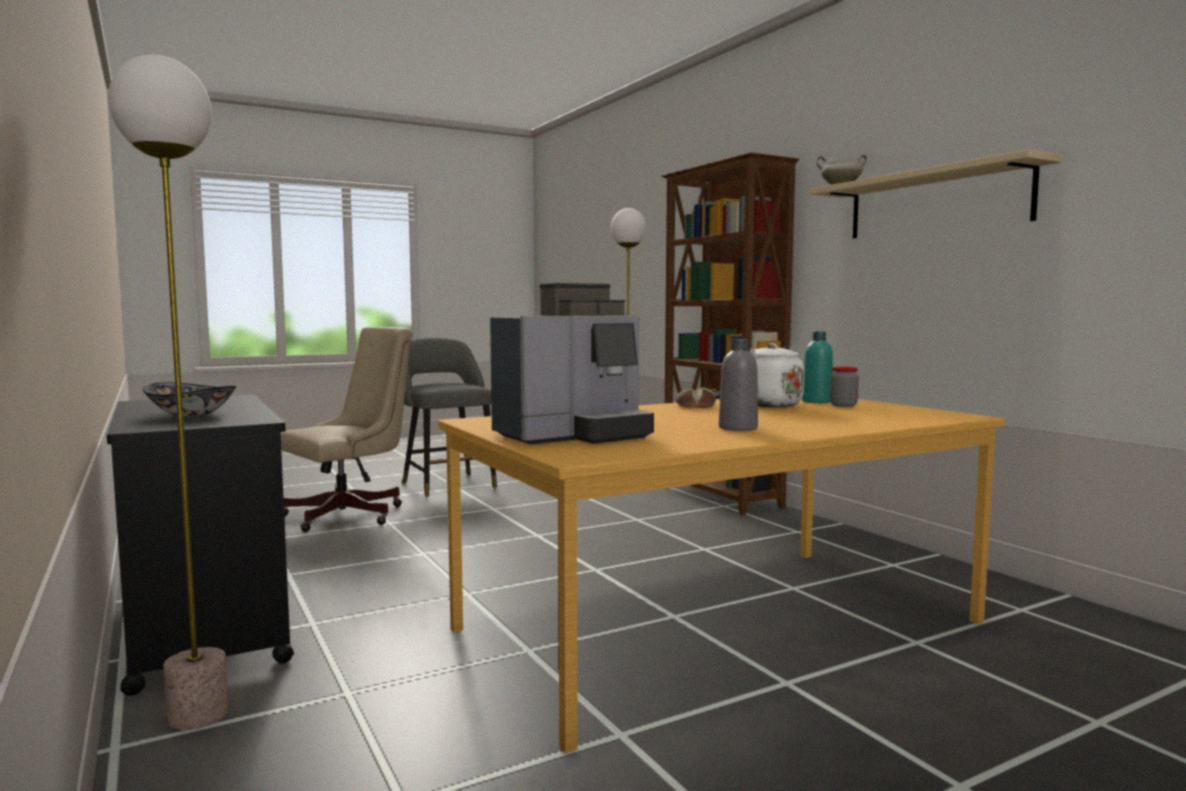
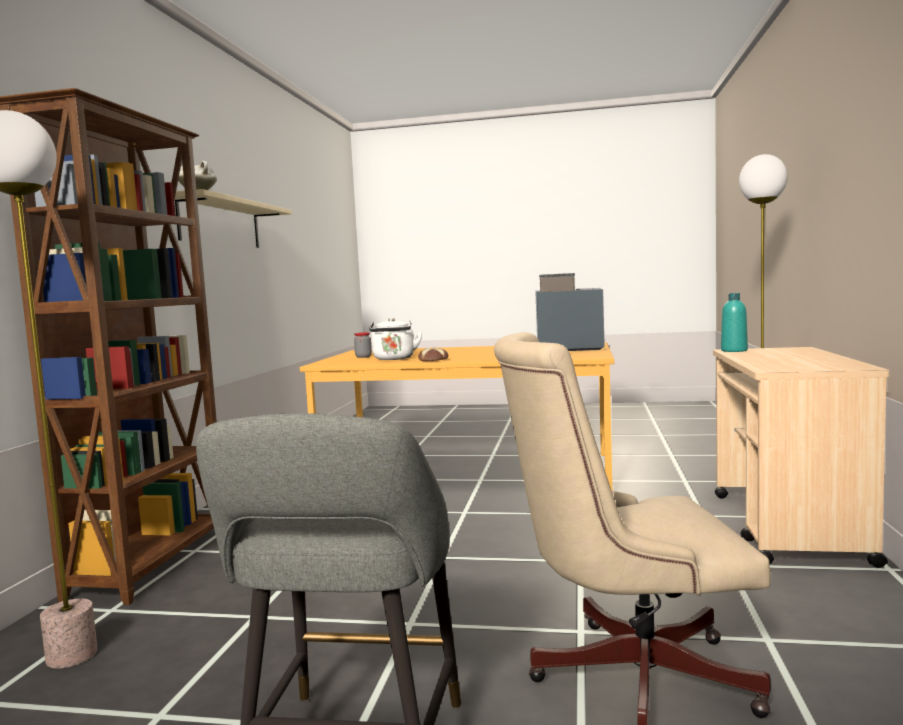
camera: 140 degrees left, 0 degrees up
black cart [107,395,294,696] -> beige cart [713,347,889,568]
bowl [143,382,236,416] -> none
grey bottle [719,338,758,431] -> none
turquoise bottle [802,331,833,403] -> turquoise bottle moved to [721,293,748,352]

